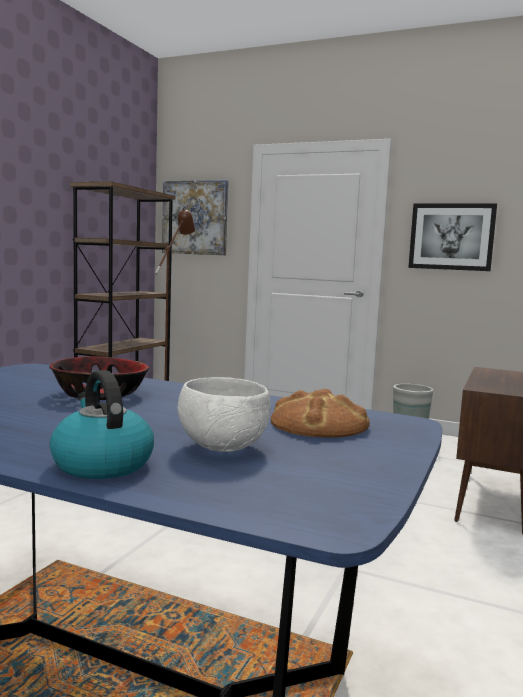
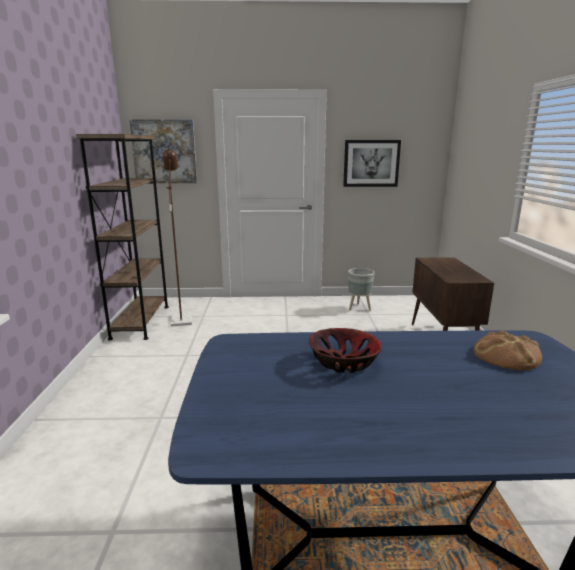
camera: 25 degrees left, 10 degrees up
kettle [50,370,154,479] -> none
white bowl [178,377,271,452] -> none

